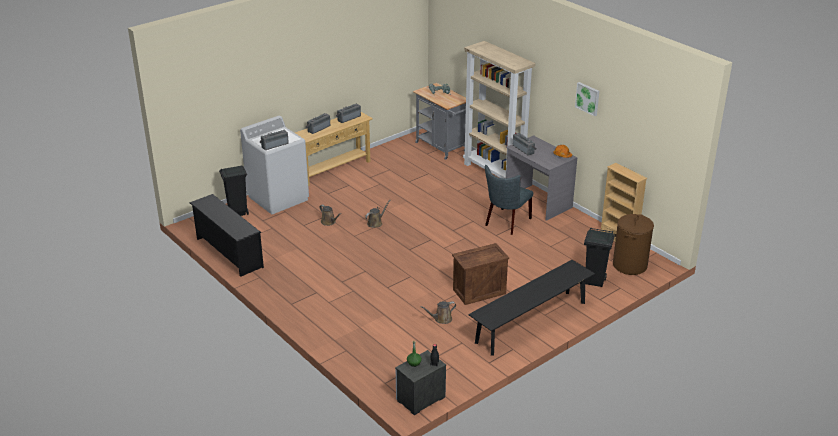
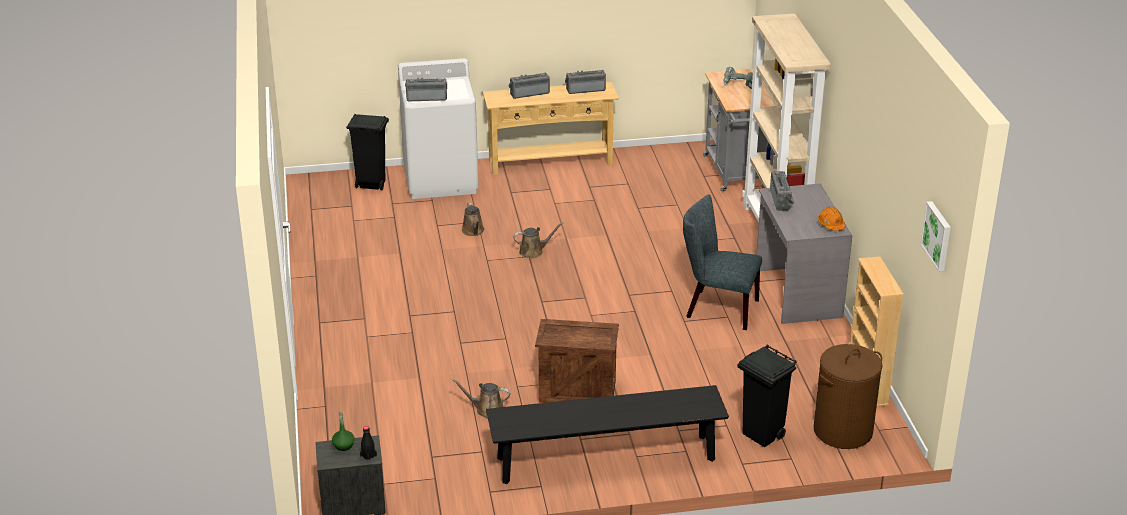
camera: 30 degrees right, 0 degrees up
black shoe rack [190,194,264,277] -> none
grey chair [485,165,533,235] -> grey chair turned 45 degrees clockwise [683,194,762,330]
picture [575,82,599,116] -> picture moved to [920,201,951,271]

